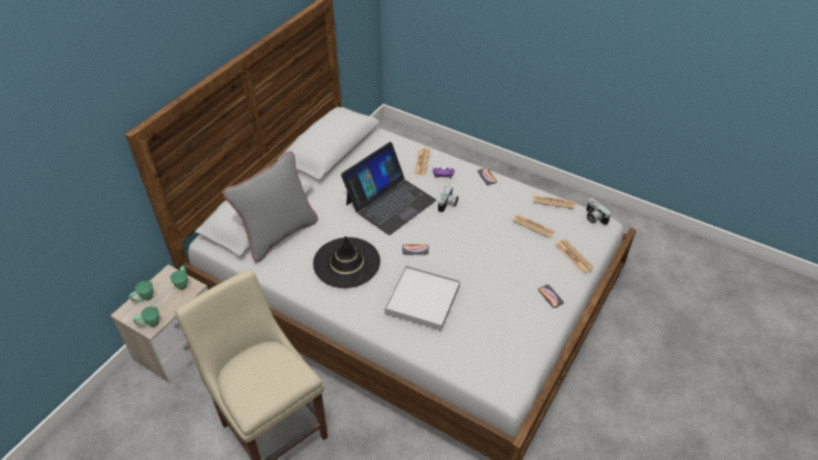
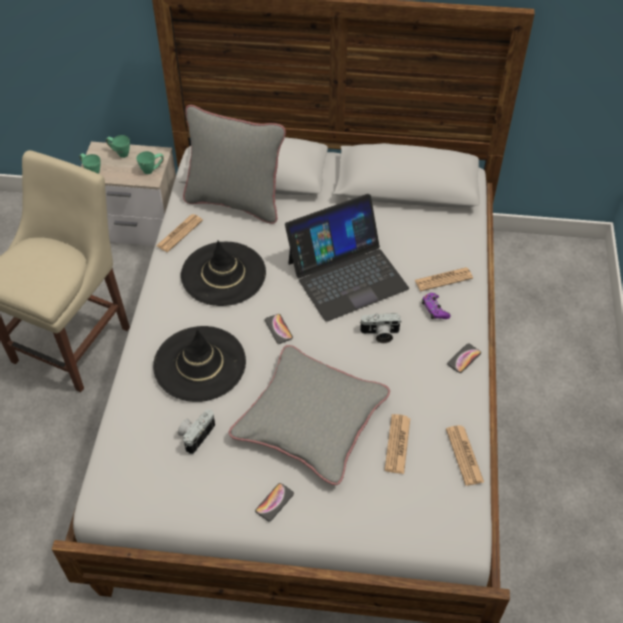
camera: 65 degrees right, 5 degrees up
laptop [341,142,436,235] -> laptop turned 45 degrees counterclockwise [285,194,409,322]
white tray [384,265,460,331] -> black hat [153,326,246,402]
newspaper [556,239,594,273] -> newspaper moved to [156,214,203,252]
camera [586,198,611,225] -> camera moved to [178,409,215,454]
none -> grey pillow [229,345,390,485]

